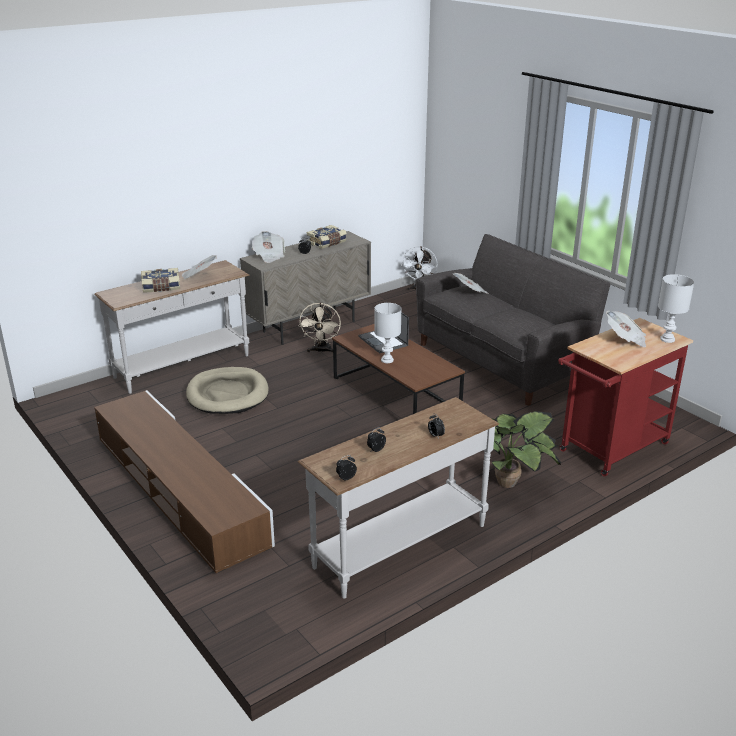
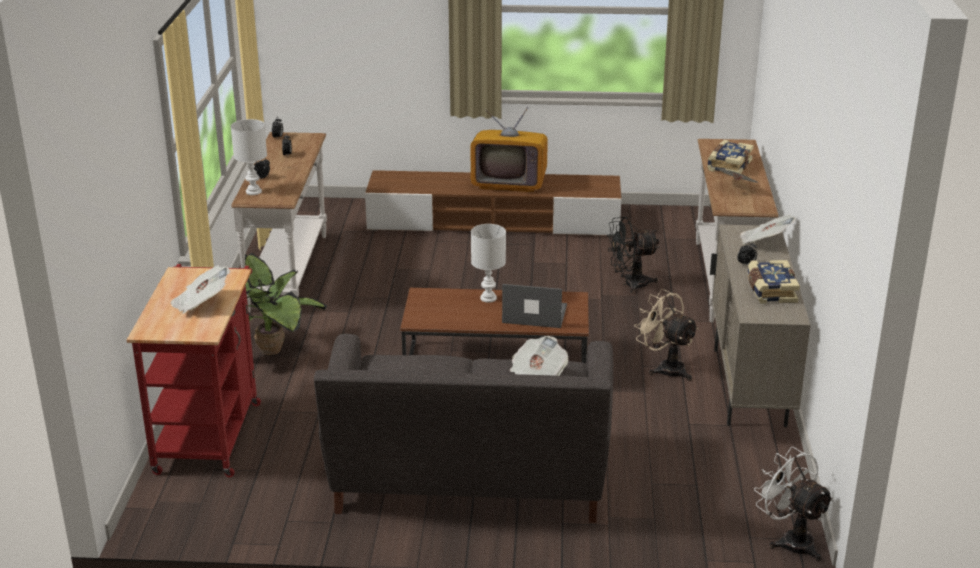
camera: 130 degrees right, 0 degrees up
beige dog bed [186,367,269,414] -> black fan [607,217,659,294]
white table lamp [658,274,694,343] -> white table lamp moved to [231,119,267,195]
none -> television [470,107,548,192]

